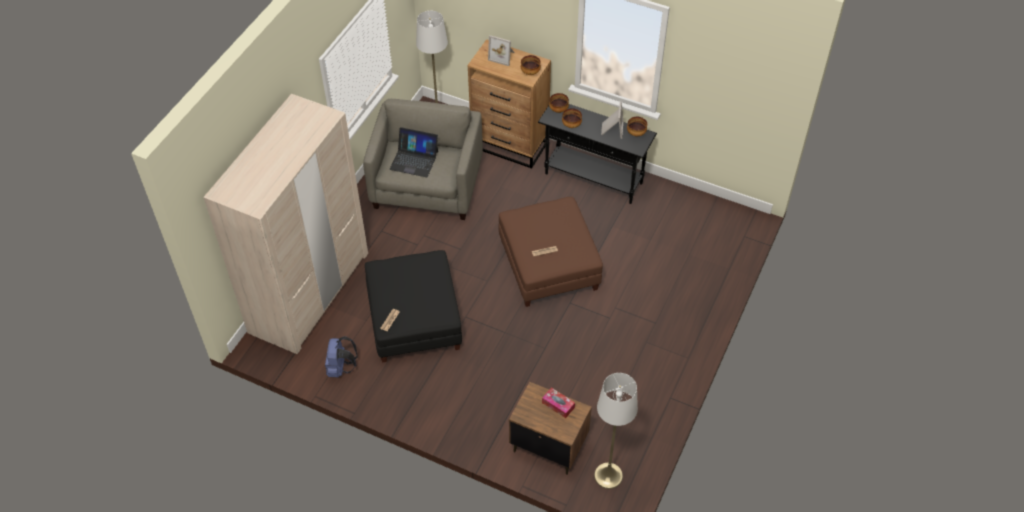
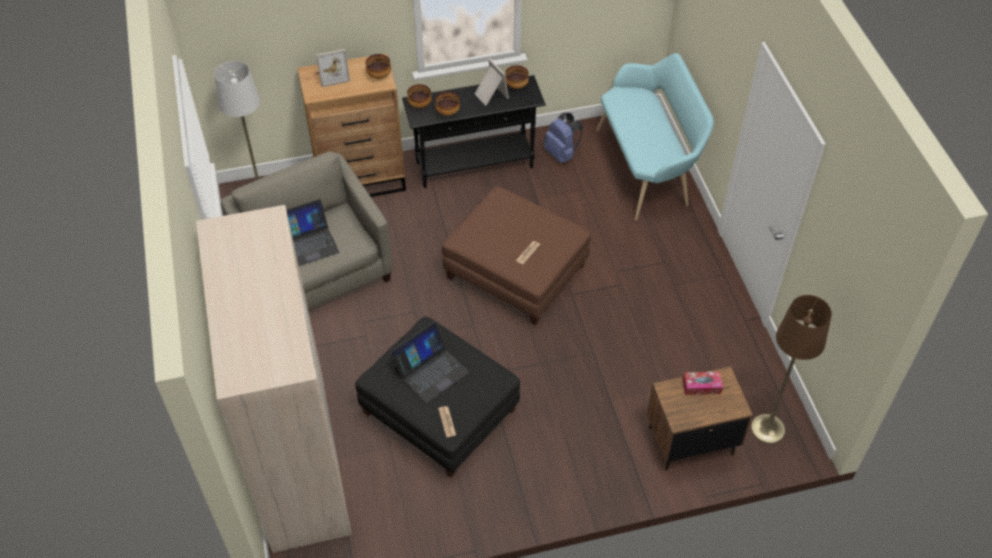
camera: 40 degrees left, 0 degrees up
blue backpack [325,336,358,377] -> blue backpack moved to [544,113,583,163]
white floor lamp [594,373,638,489] -> brown floor lamp [751,295,832,444]
none -> laptop [391,322,469,403]
none -> turquoise bench [596,53,714,220]

